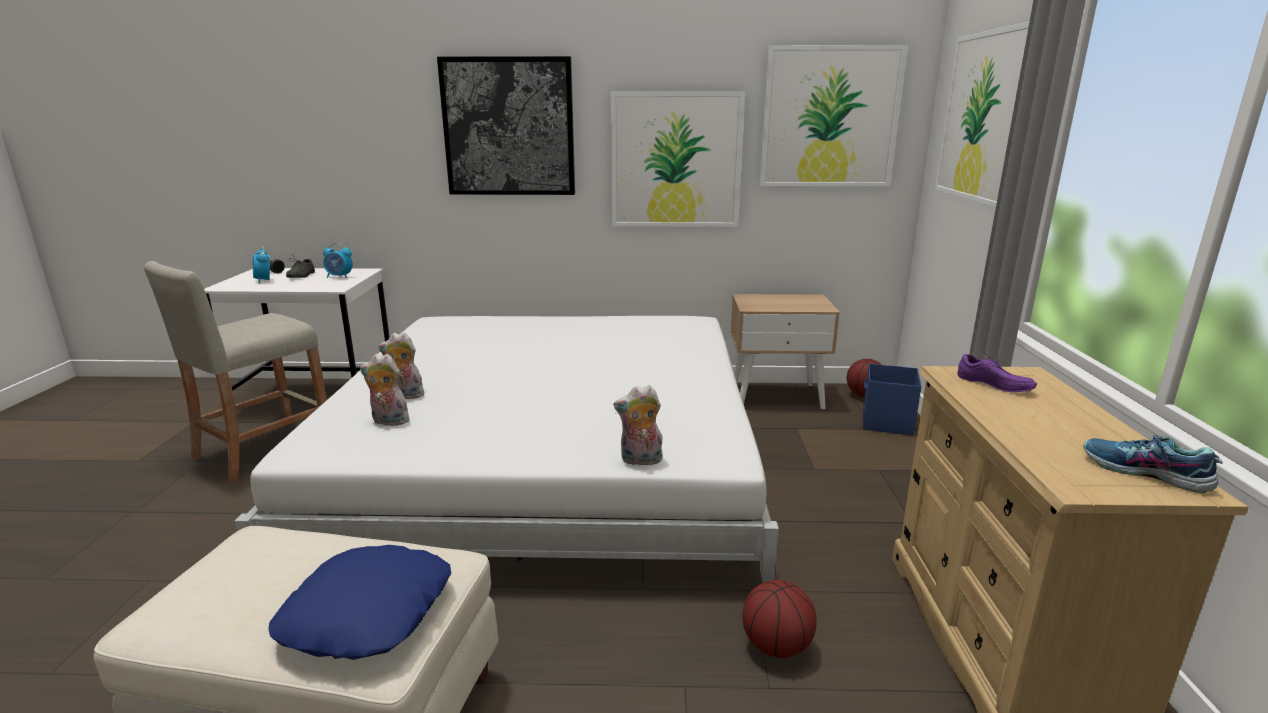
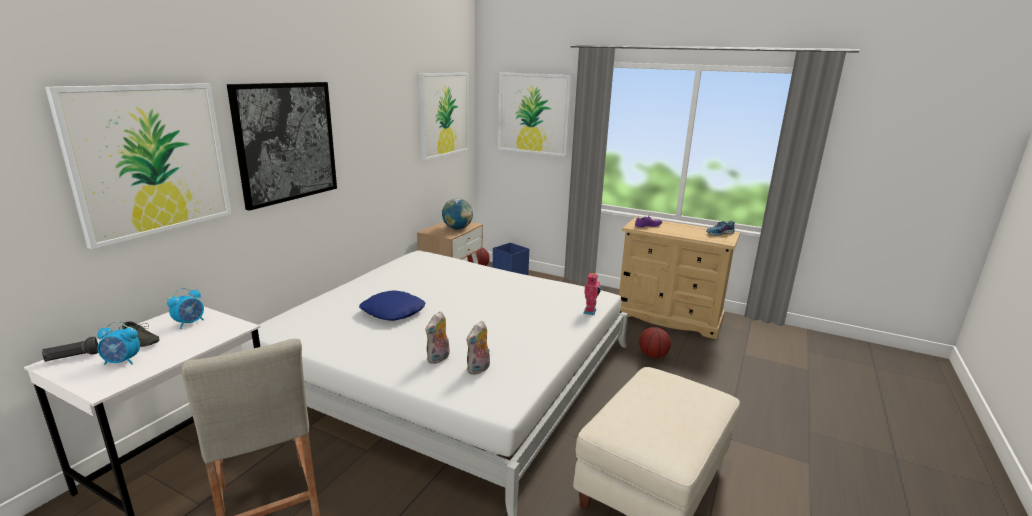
camera: 65 degrees left, 0 degrees up
blue pillow [268,545,451,660] -> blue pillow moved to [359,291,425,321]
picture [611,92,745,227] -> picture moved to [45,83,231,249]
plush toy [613,385,663,465] -> toy robot [583,273,602,315]
none -> globe [442,198,473,230]

